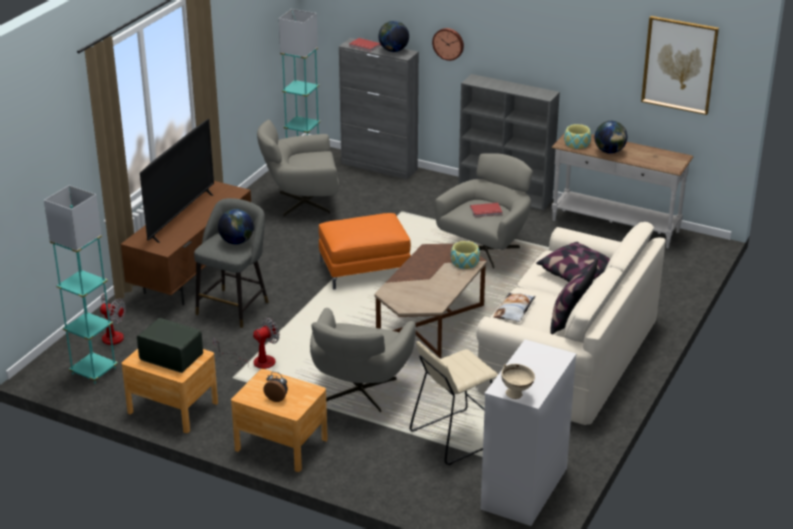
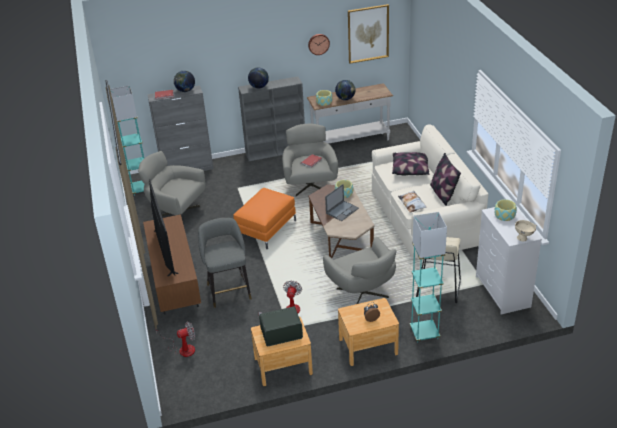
camera: 40 degrees left, 5 degrees up
turquoise floor lamp [44,185,118,384] -> turquoise floor lamp moved to [410,212,447,343]
globe [218,209,254,244] -> globe moved to [248,67,269,88]
grey armchair [257,120,339,217] -> grey armchair turned 75 degrees clockwise [138,151,205,216]
wall clock [432,28,464,61] -> wall clock moved to [308,34,330,55]
none -> laptop [325,184,359,221]
none -> bowl [494,199,517,221]

